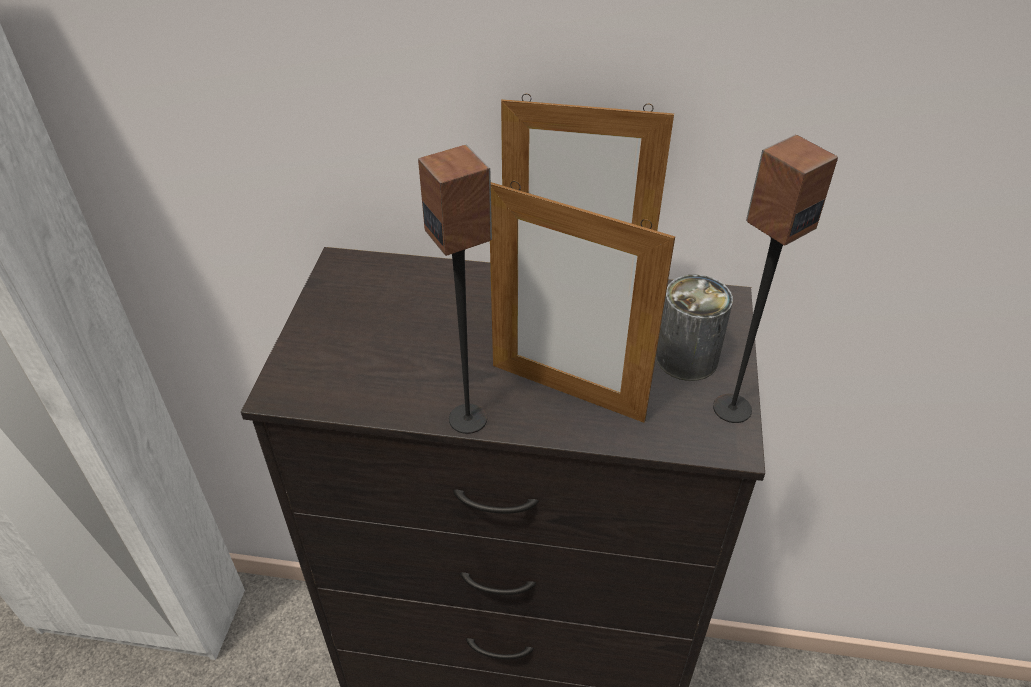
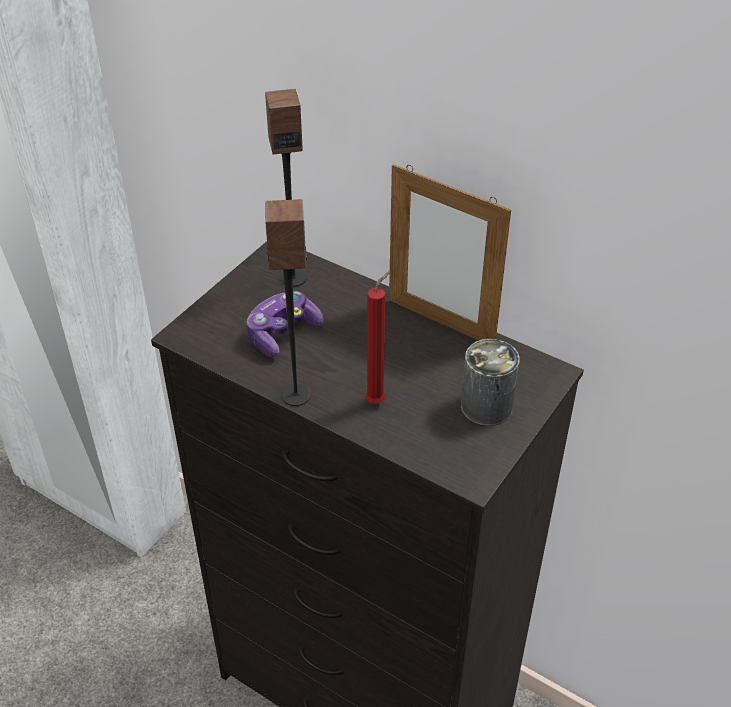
camera: 25 degrees right, 0 degrees up
picture frame [490,181,675,423] -> red candle [365,271,390,404]
speaker [713,135,838,423] -> speaker moved to [265,89,307,287]
none -> game controller [247,291,324,357]

